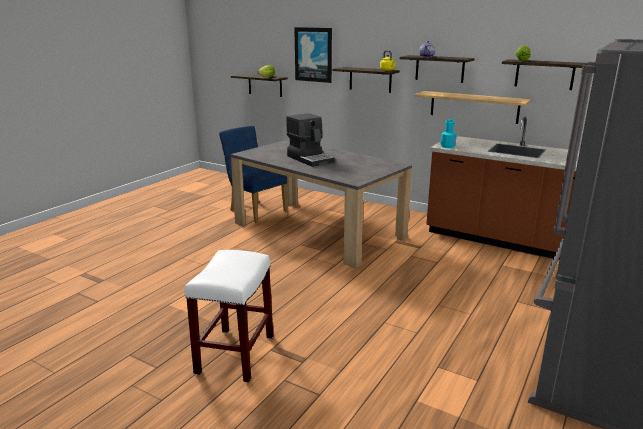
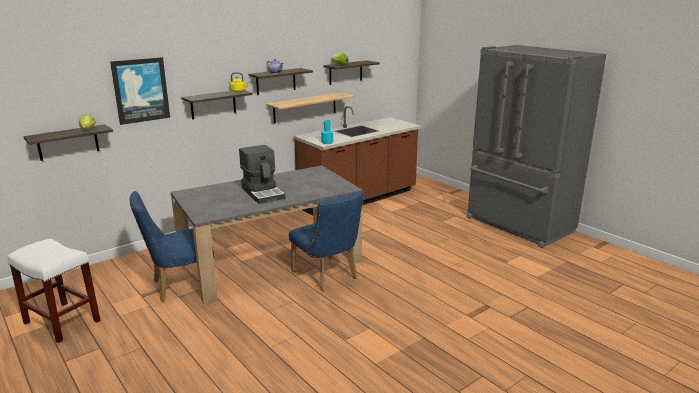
camera: 70 degrees left, 0 degrees up
white stool [185,250,273,382] -> white stool moved to [7,238,101,344]
coffee machine [286,113,335,167] -> coffee machine turned 75 degrees clockwise [239,145,285,204]
none -> blue chair [289,191,365,291]

